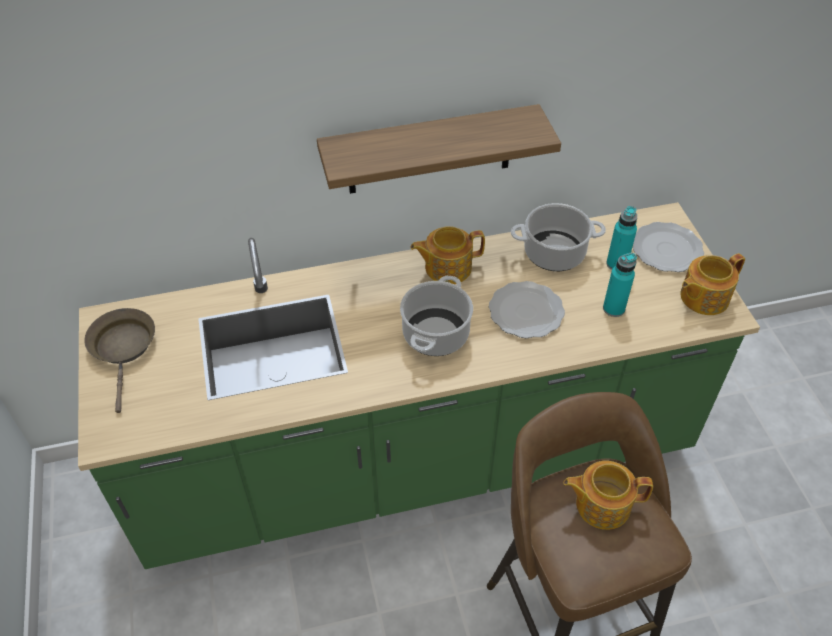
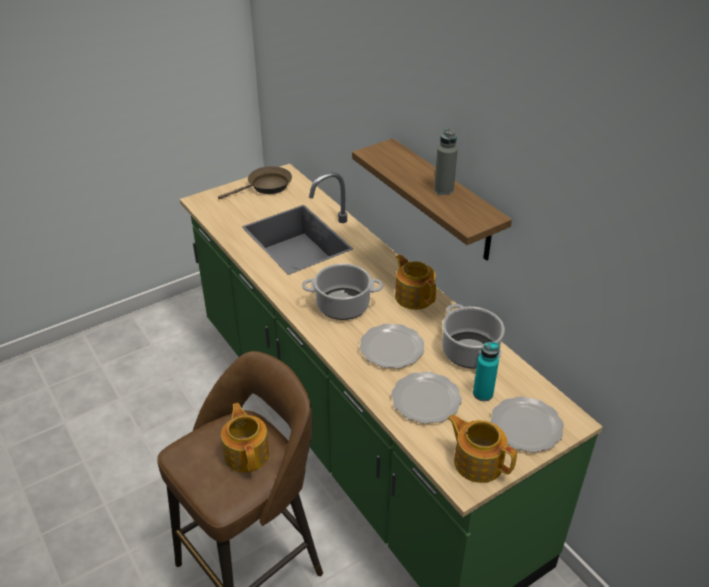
camera: 70 degrees right, 10 degrees down
turquoise bottle [603,253,637,317] -> plate [391,372,462,424]
none -> grey bottle [434,128,458,195]

